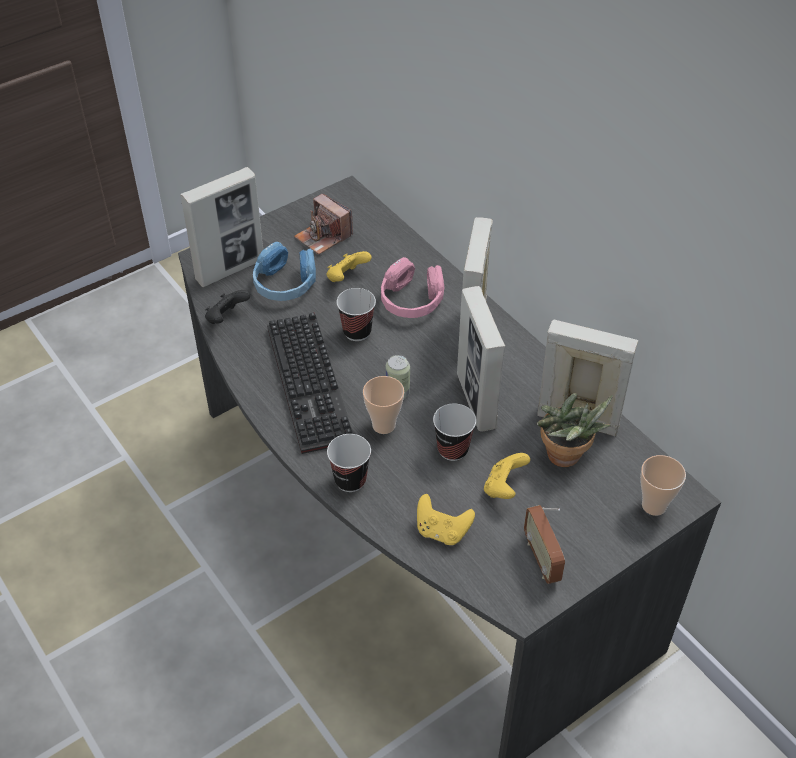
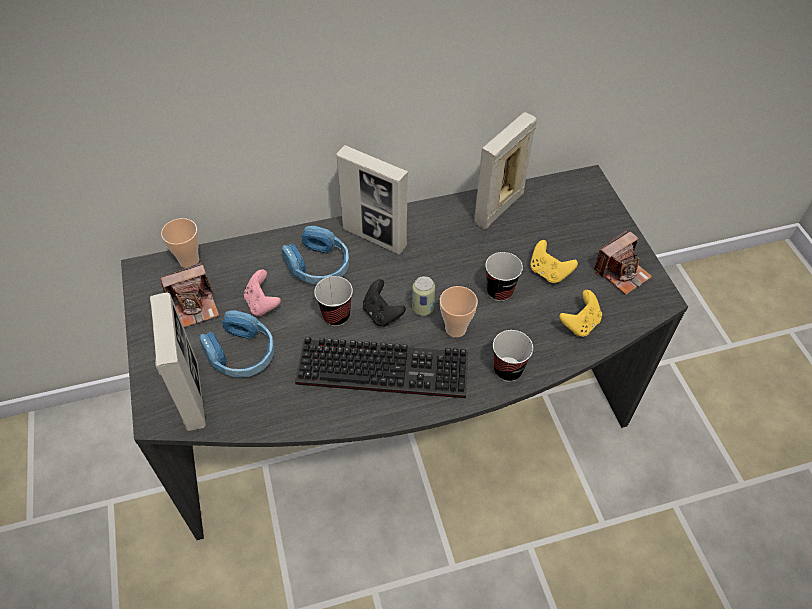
camera: 70 degrees left, 5 degrees up
black game controller [205,290,250,324] -> black game controller moved to [363,279,406,327]
yellow game controller [327,251,372,282] -> pink game controller [244,269,281,317]
pink headphones [381,257,444,318] -> blue headphones [282,226,349,284]
picture frame [457,286,505,432] -> none
radio [524,505,565,584] -> camera [594,230,652,295]
potted plant [537,393,613,467] -> none
cup [640,455,686,516] -> cup moved to [161,218,199,268]

